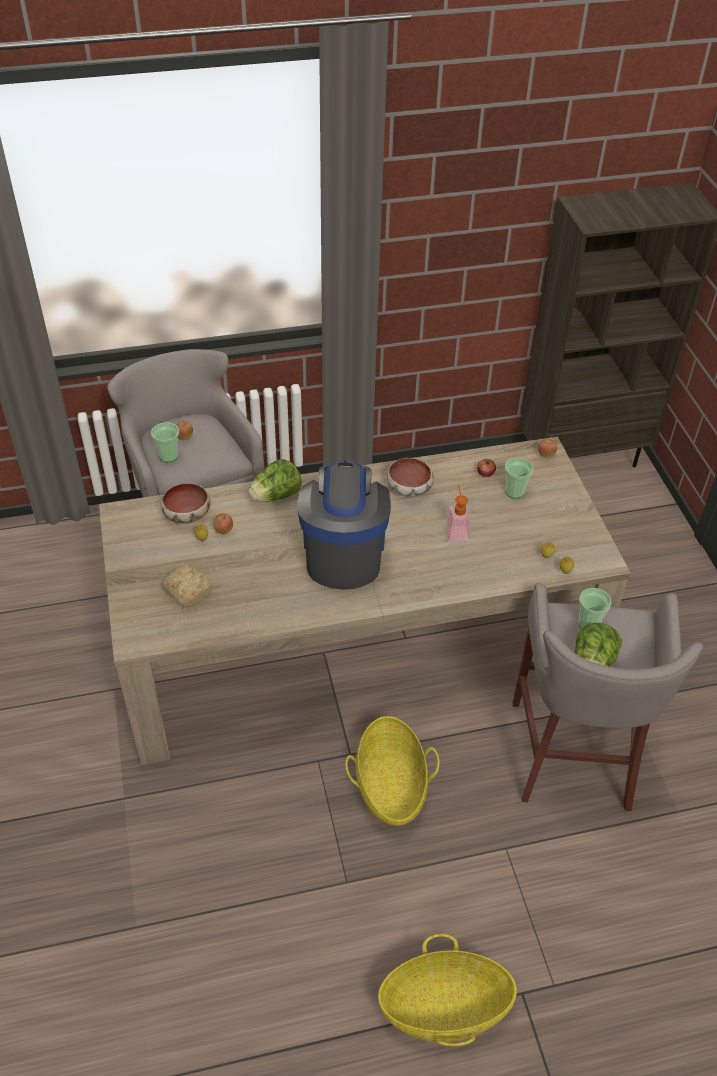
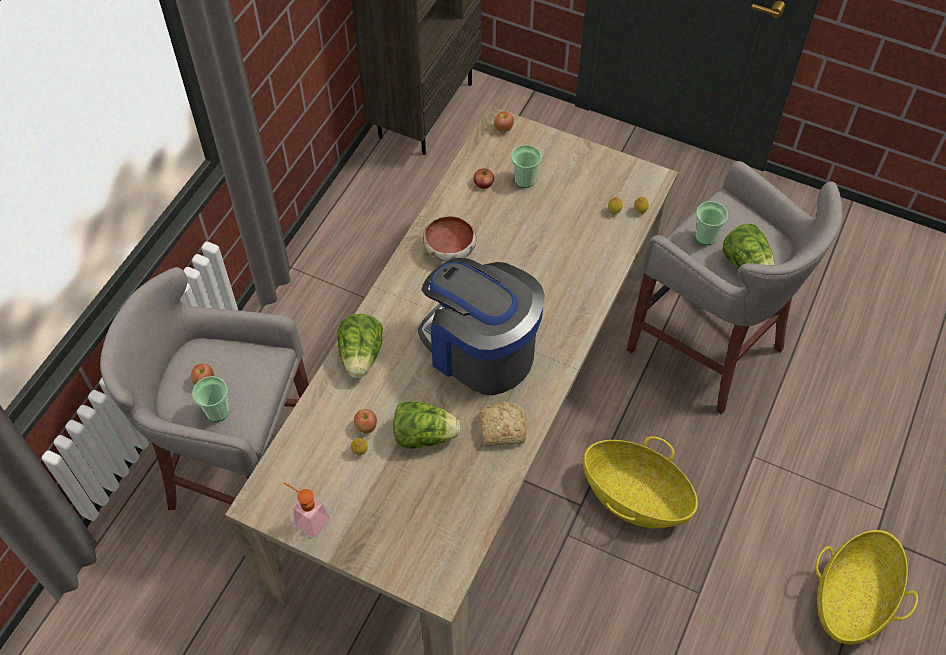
camera: 50 degrees left, 10 degrees up
bowl [161,483,210,523] -> none
bread [162,565,212,607] -> bread moved to [480,401,527,446]
soap dispenser [445,485,470,542] -> soap dispenser moved to [284,483,330,538]
none -> lettuce [394,401,461,449]

